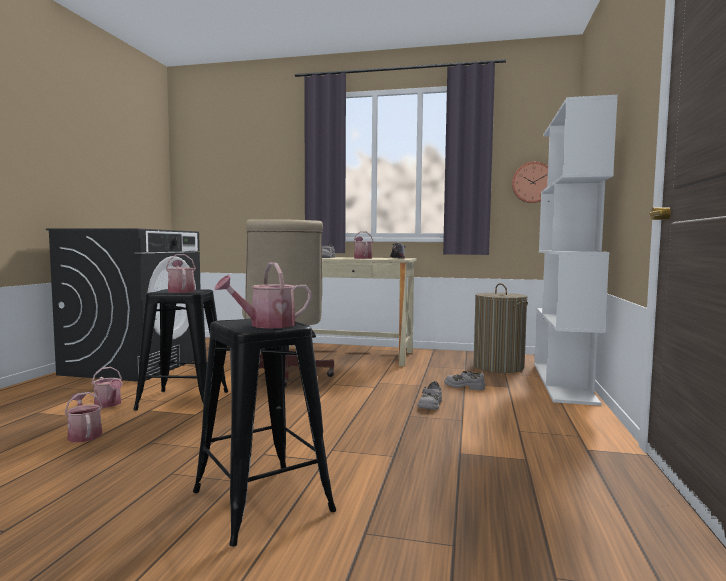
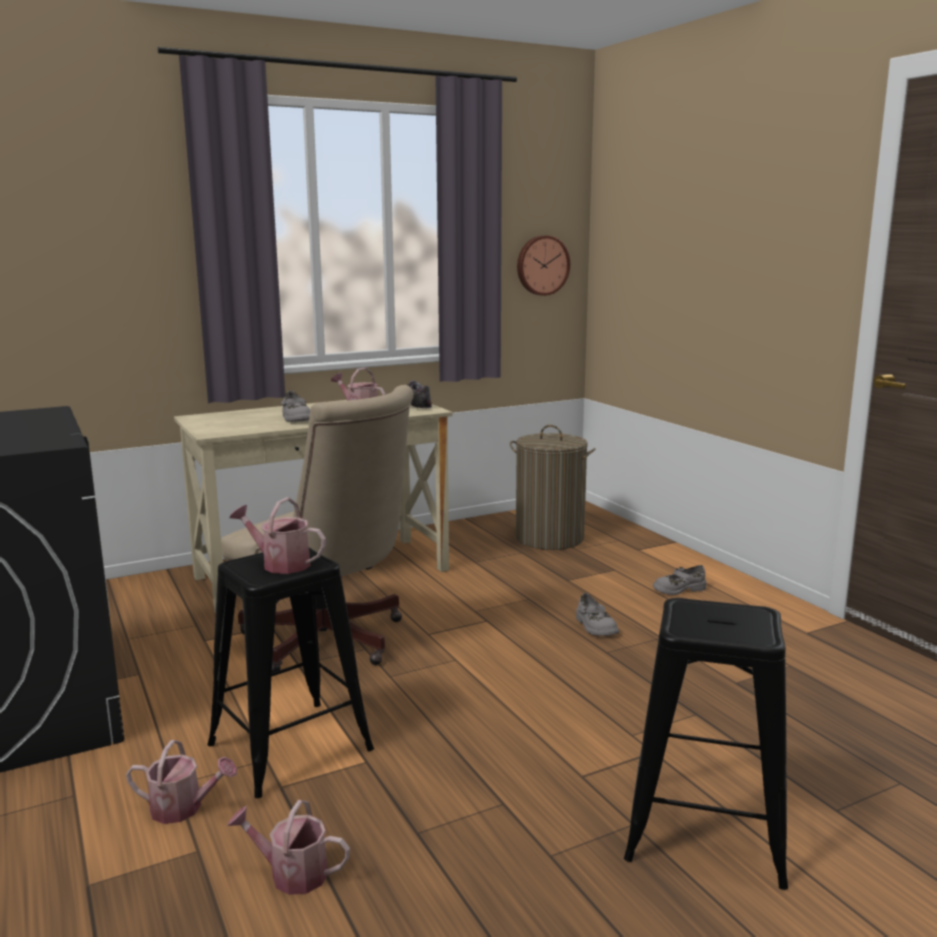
camera: 40 degrees left, 10 degrees up
watering can [215,262,312,329] -> none
grey shoe [444,371,485,391] -> grey shoe moved to [653,565,706,595]
white bookcase [534,95,618,406] -> none

